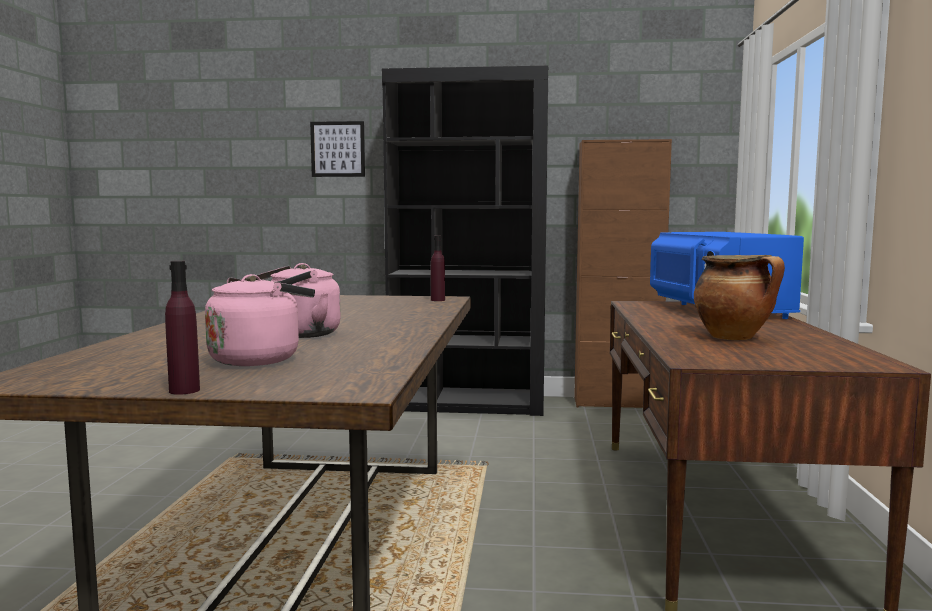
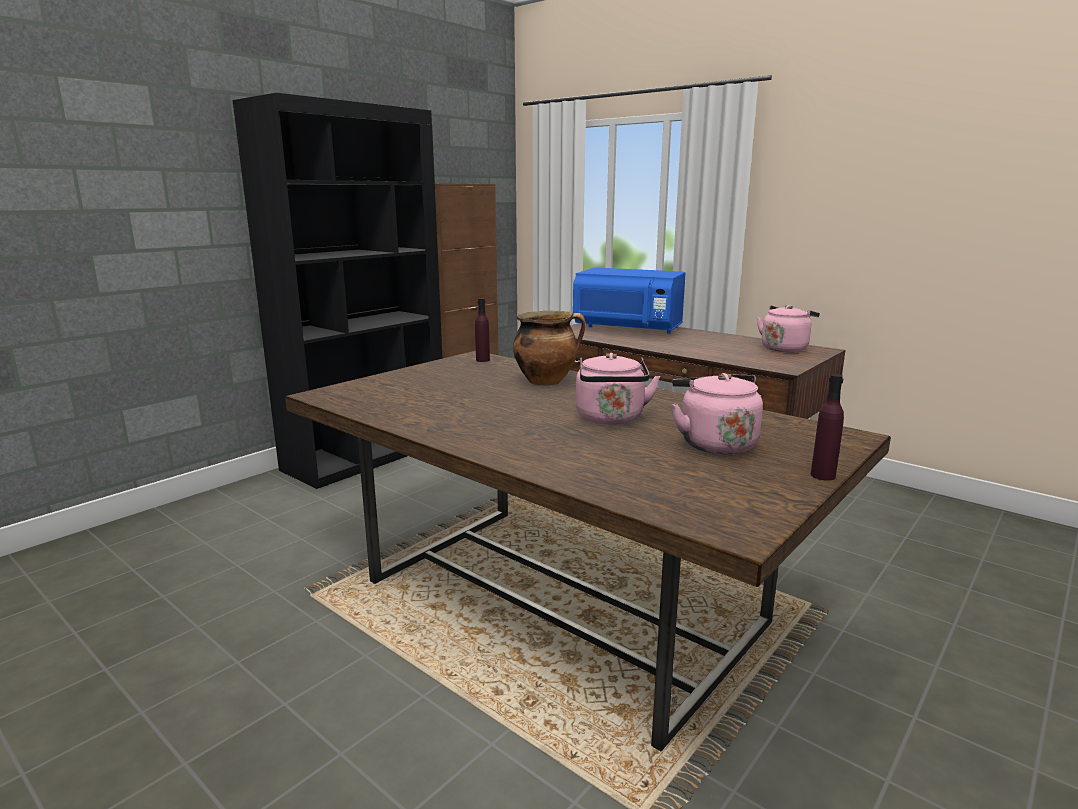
camera: 55 degrees left, 10 degrees up
picture [310,121,365,177] -> none
cooking pot [694,255,785,340] -> cooking pot moved to [513,311,586,386]
none -> pink kettle [757,305,820,352]

